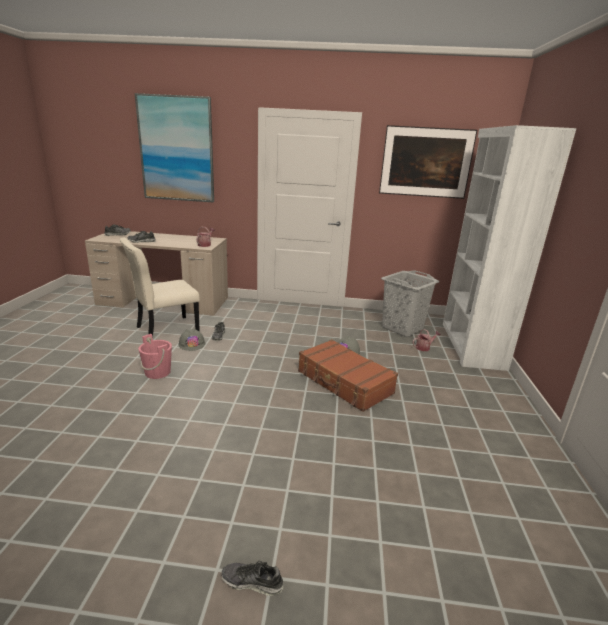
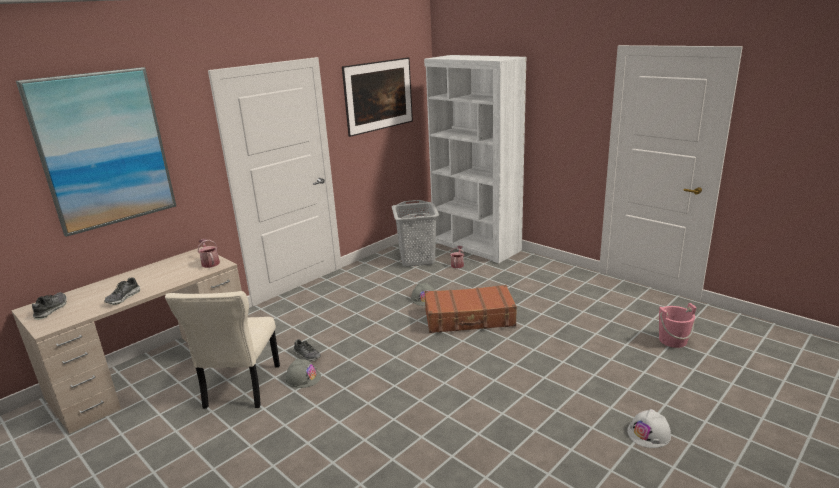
camera: 50 degrees left, 0 degrees up
pink bucket [138,334,172,379] -> pink bucket moved to [659,303,696,348]
shoe [222,561,284,596] -> white hard hat [627,409,671,448]

